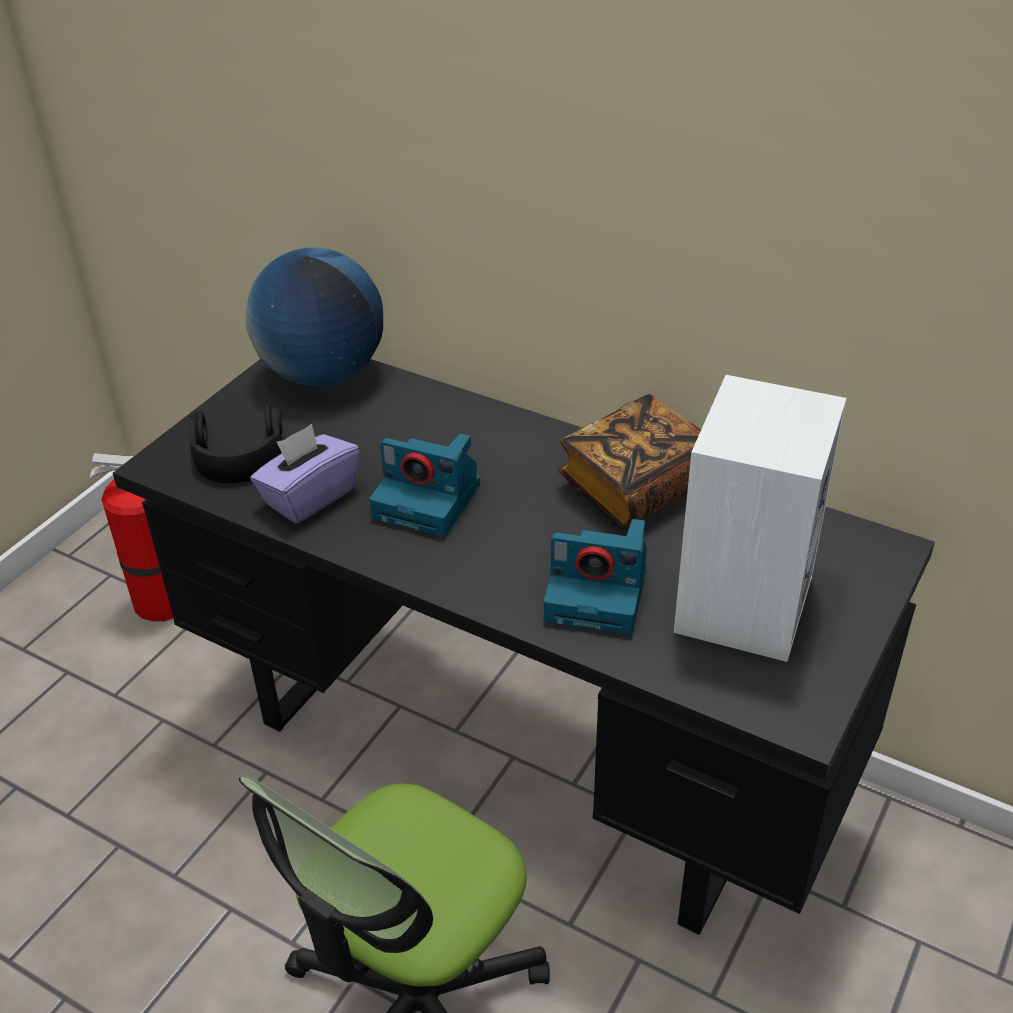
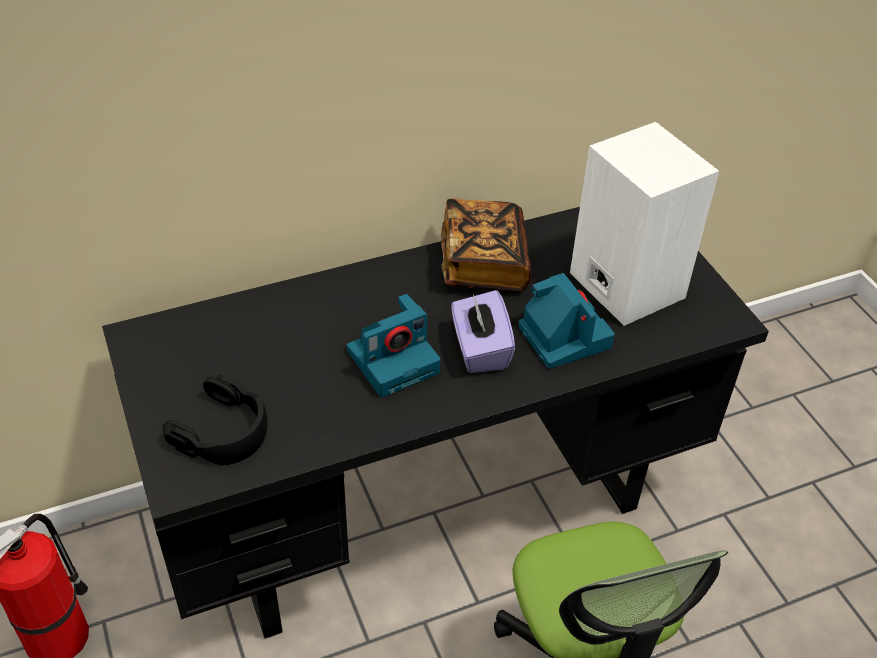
camera: 55 degrees left, 5 degrees up
globe [245,247,383,386] -> none
purple tissue box [250,424,360,524] -> purple tissue box moved to [451,290,515,373]
camera [543,519,647,635] -> camera turned 75 degrees counterclockwise [518,273,615,369]

